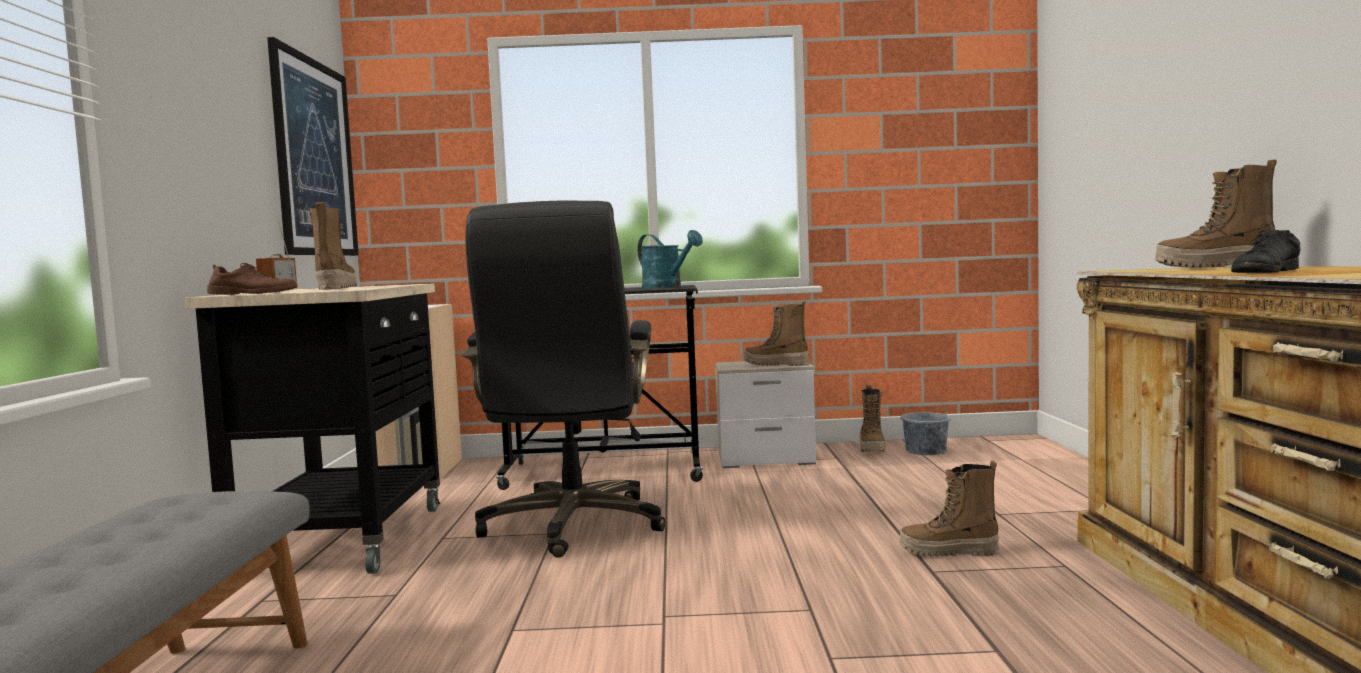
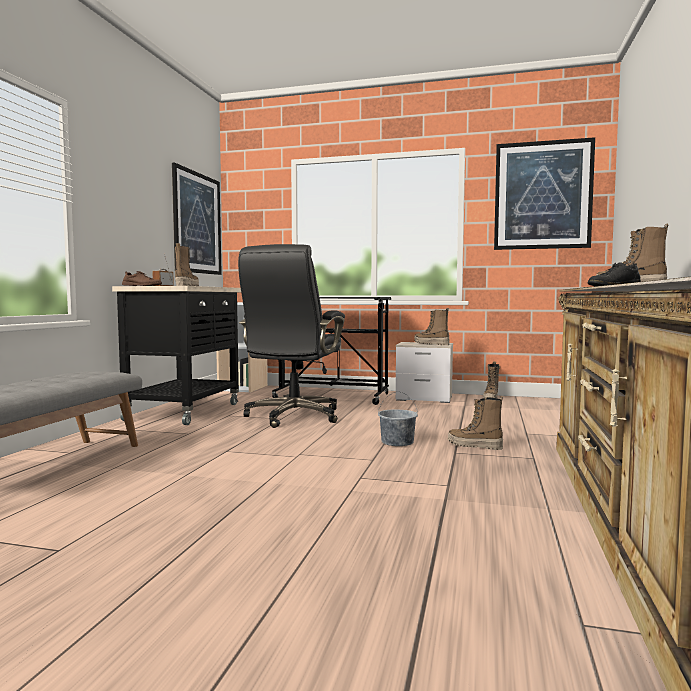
camera: 15 degrees right, 0 degrees up
turquoise watering can [637,230,703,289] -> none
grey bucket [900,390,951,455] -> grey bucket moved to [378,391,418,446]
none -> picture [494,137,595,250]

